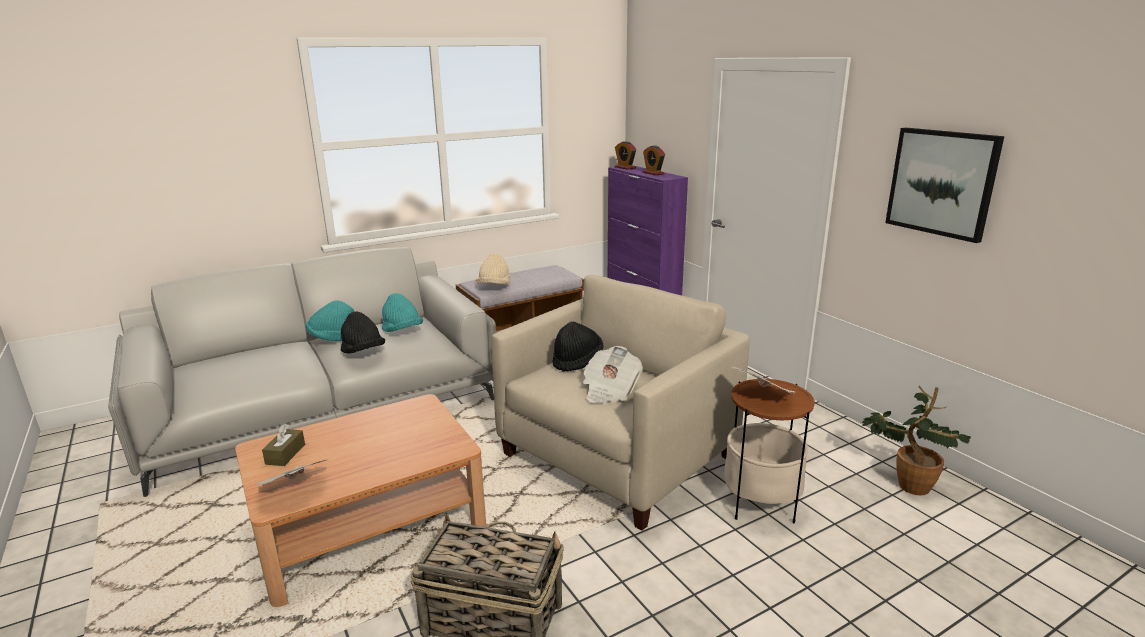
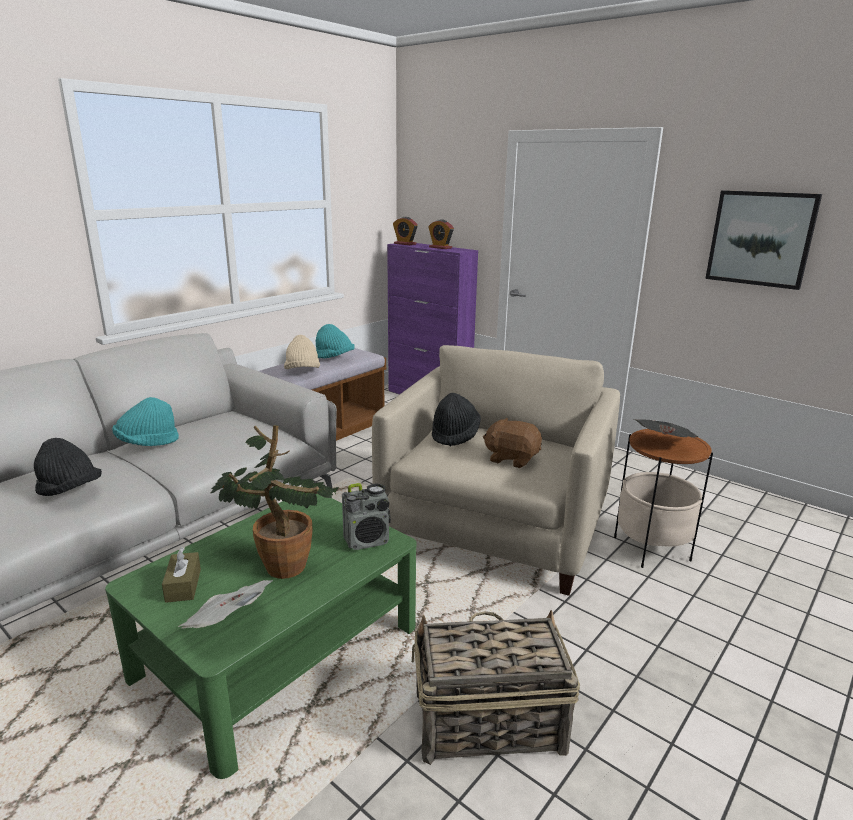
camera: 20 degrees left, 0 degrees up
brown coffee table [235,394,486,607] -> green coffee table [105,493,416,779]
black hat [341,311,385,354] -> black hat moved to [34,438,102,496]
turquoise hat [382,293,423,332] -> turquoise hat moved to [316,324,355,358]
newspaper [583,346,643,403] -> brown plush toy [483,417,542,468]
potted plant [862,386,971,496] -> potted plant moved to [210,425,339,579]
none -> radio [342,483,391,550]

